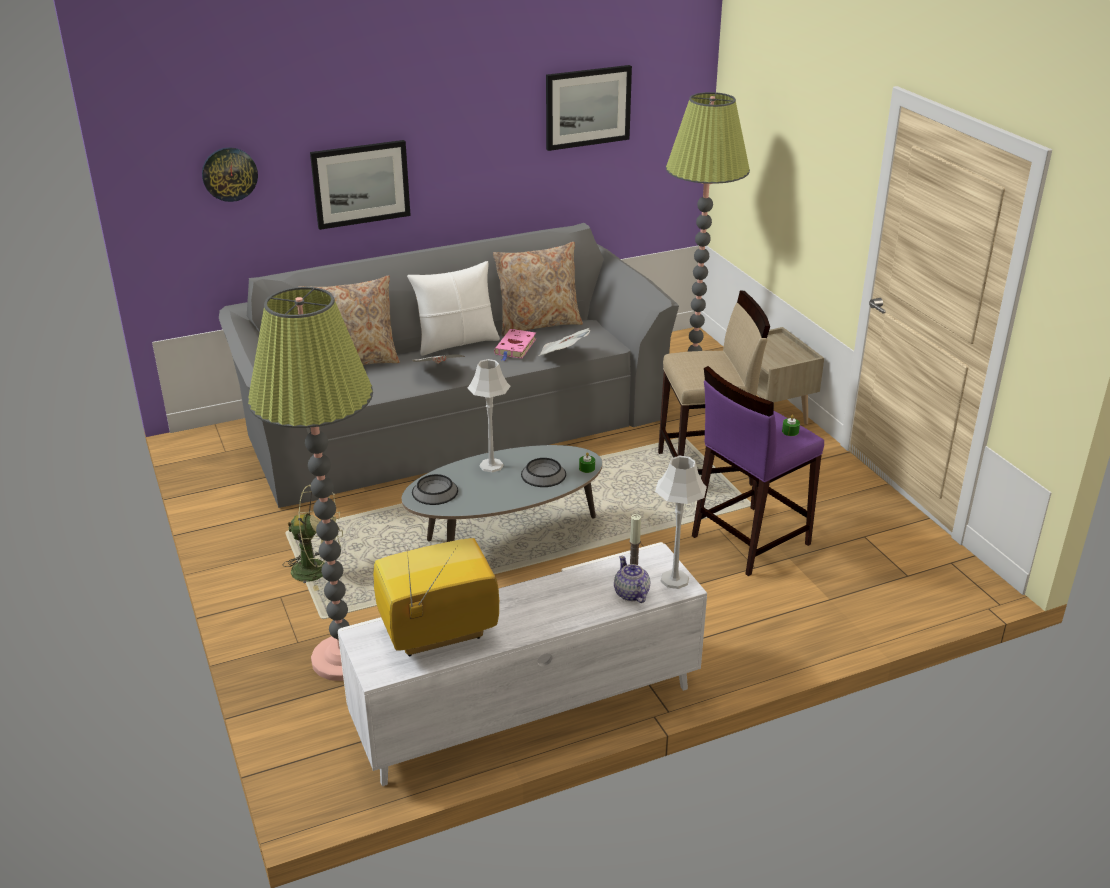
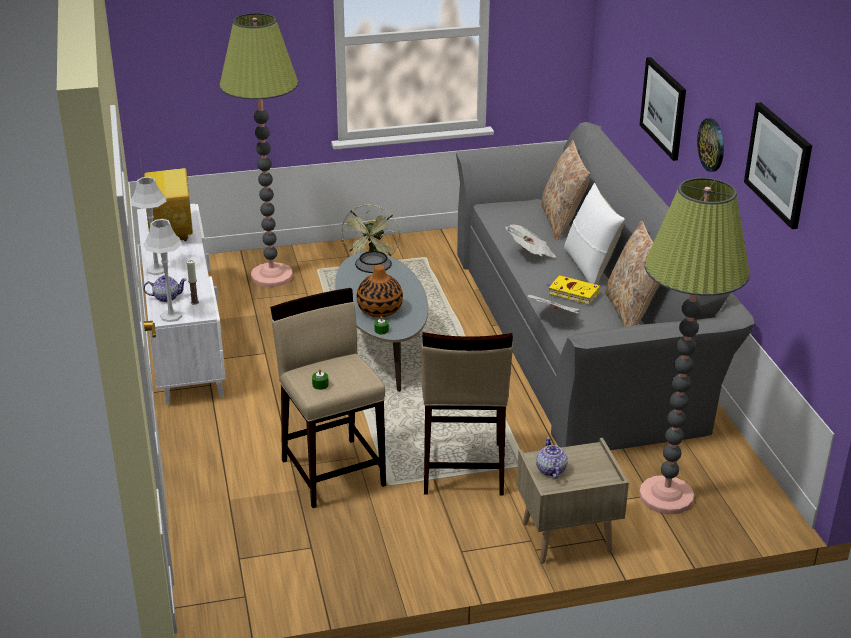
camera: 100 degrees right, 0 degrees up
wall clock [202,147,258,202] -> wall clock moved to [697,118,724,172]
grey table lamp [467,359,511,472] -> grey table lamp moved to [131,177,167,275]
pink book [494,329,536,361] -> yellow book [546,275,600,304]
bowl [521,458,566,487] -> vase [357,265,403,317]
purple stool [692,366,824,576] -> beige stool [270,288,386,508]
none -> teapot [536,437,567,479]

